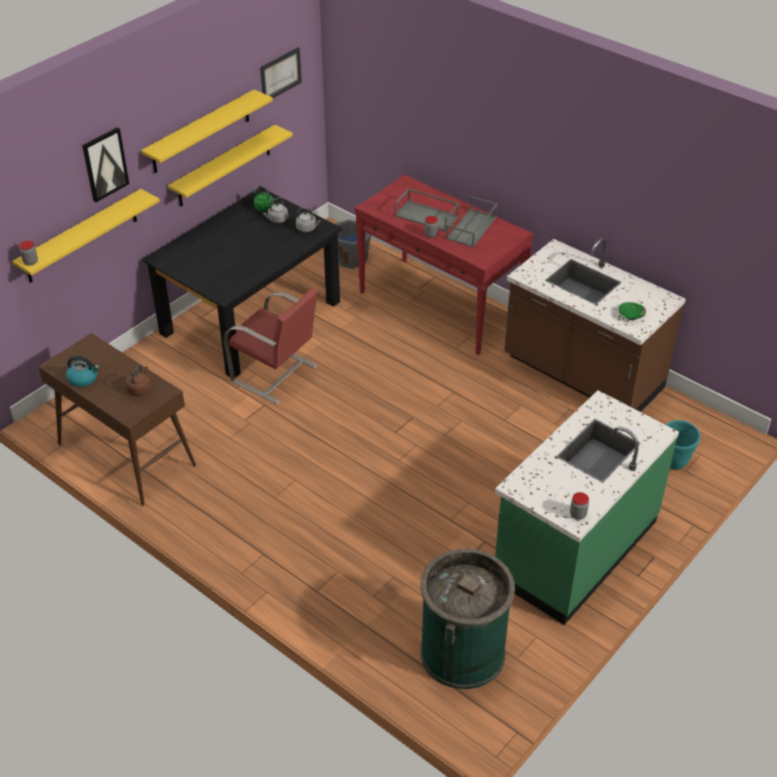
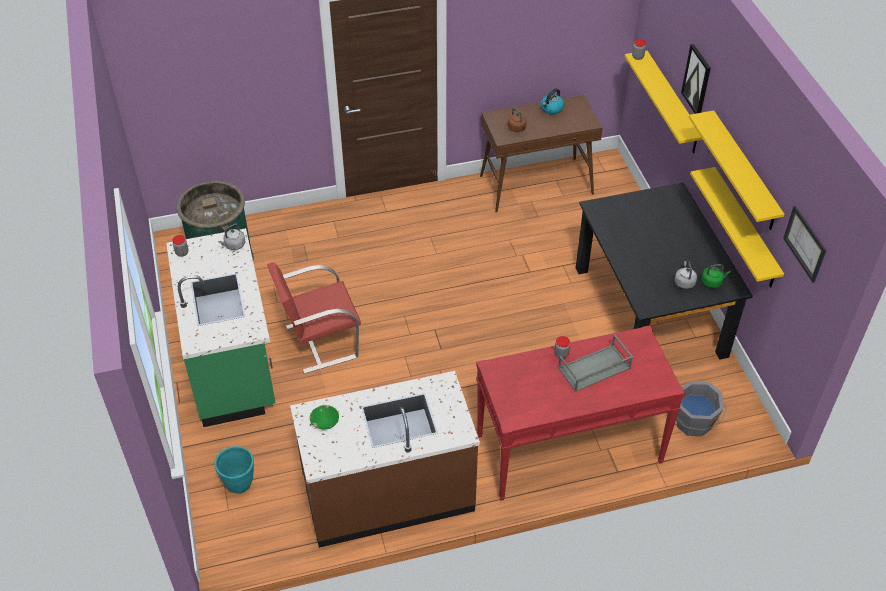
camera: 125 degrees right, 5 degrees up
red chair [224,288,318,404] -> red chair moved to [267,262,361,374]
grey kettle [296,208,321,232] -> grey kettle moved to [218,224,246,250]
grey tray [446,197,498,247] -> none

